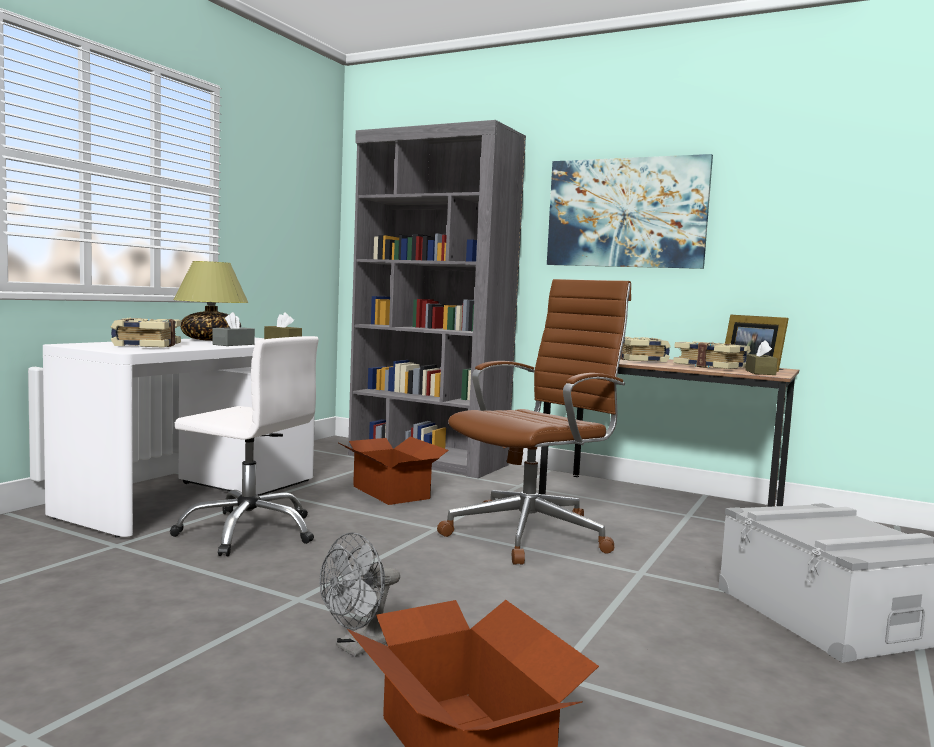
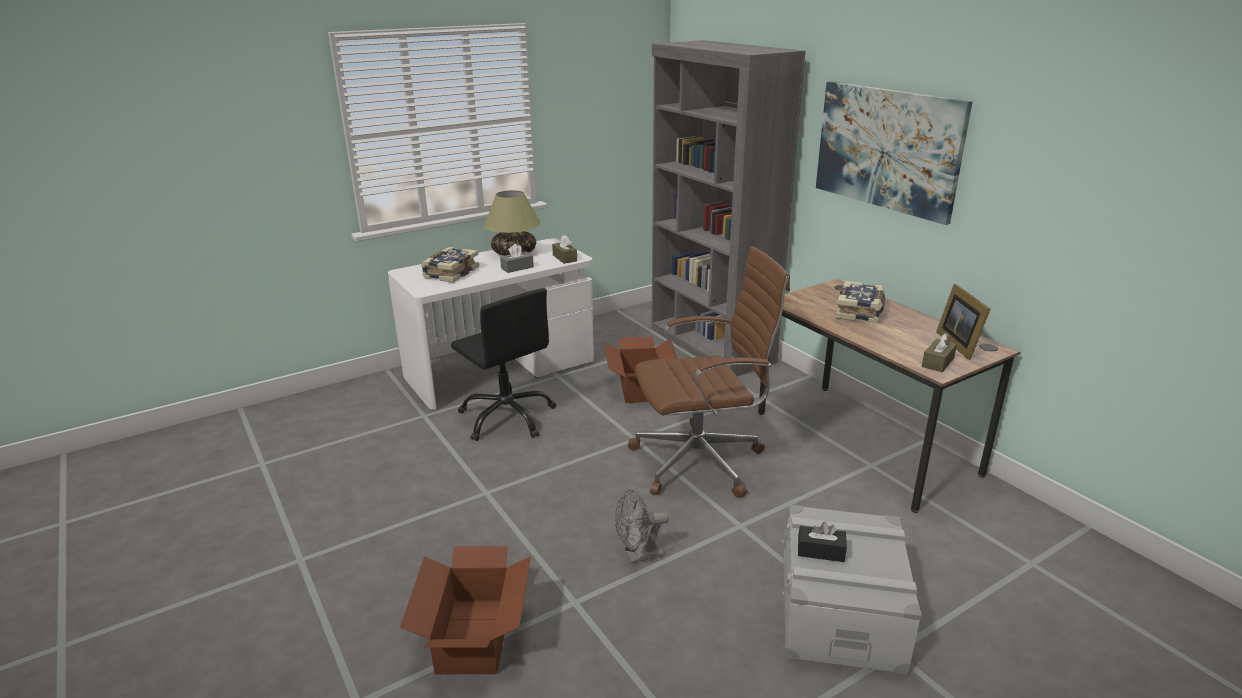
camera: 30 degrees right, 20 degrees up
white office chair [170,336,319,556] -> black office chair [451,288,556,441]
grey fan [319,532,400,657] -> grey fan moved to [615,489,669,563]
book [673,342,751,369] -> none
none -> black tissue box [798,522,847,562]

